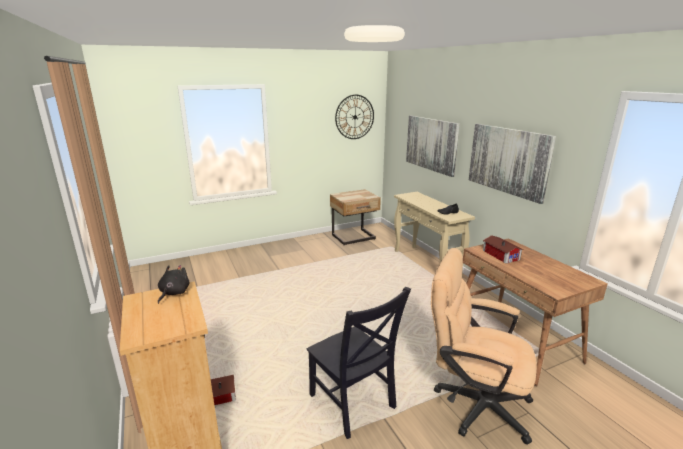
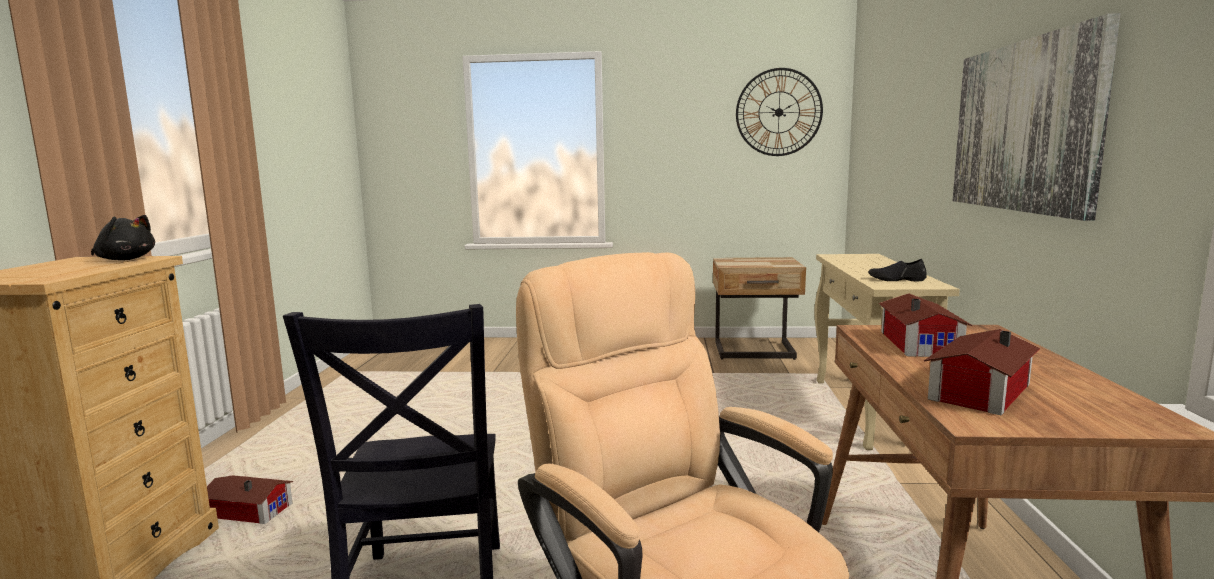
camera: 30 degrees right, 10 degrees down
black plush toy [158,265,190,304] -> black plush toy turned 60 degrees clockwise [91,215,155,260]
picture [406,116,460,177] -> none
none -> toy house [924,329,1040,415]

